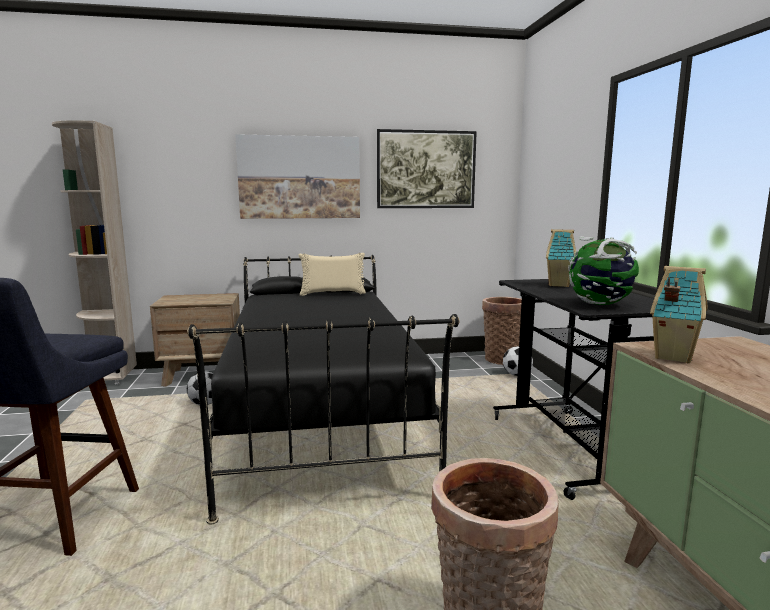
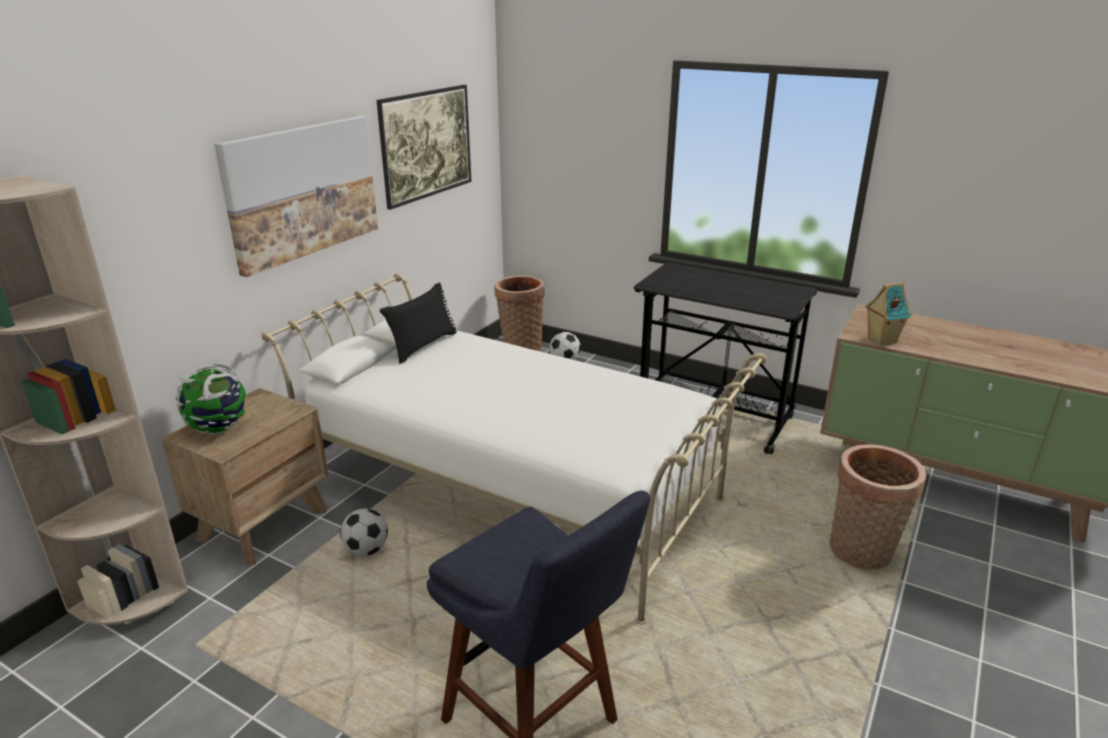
camera: 50 degrees left, 15 degrees up
black bed [187,255,460,524] -> white bed [262,273,767,624]
beige pillow [299,253,366,296] -> black pillow [380,283,457,364]
toy house [546,229,576,287] -> none
globe [568,236,639,305] -> globe moved to [175,364,246,434]

